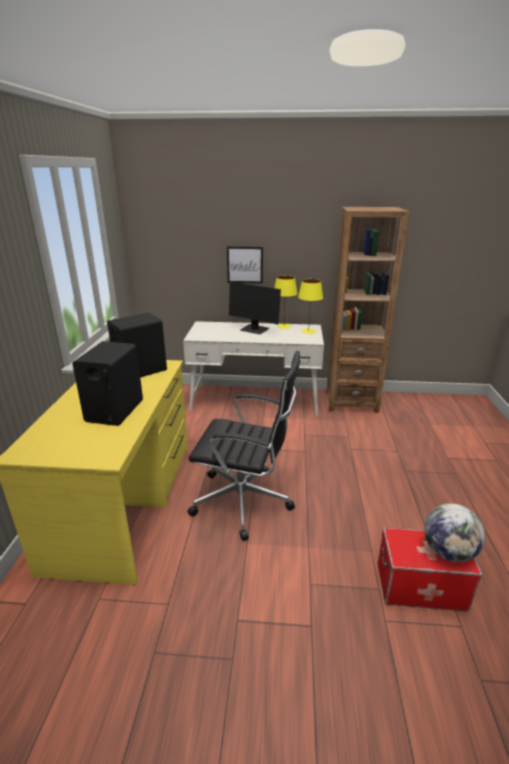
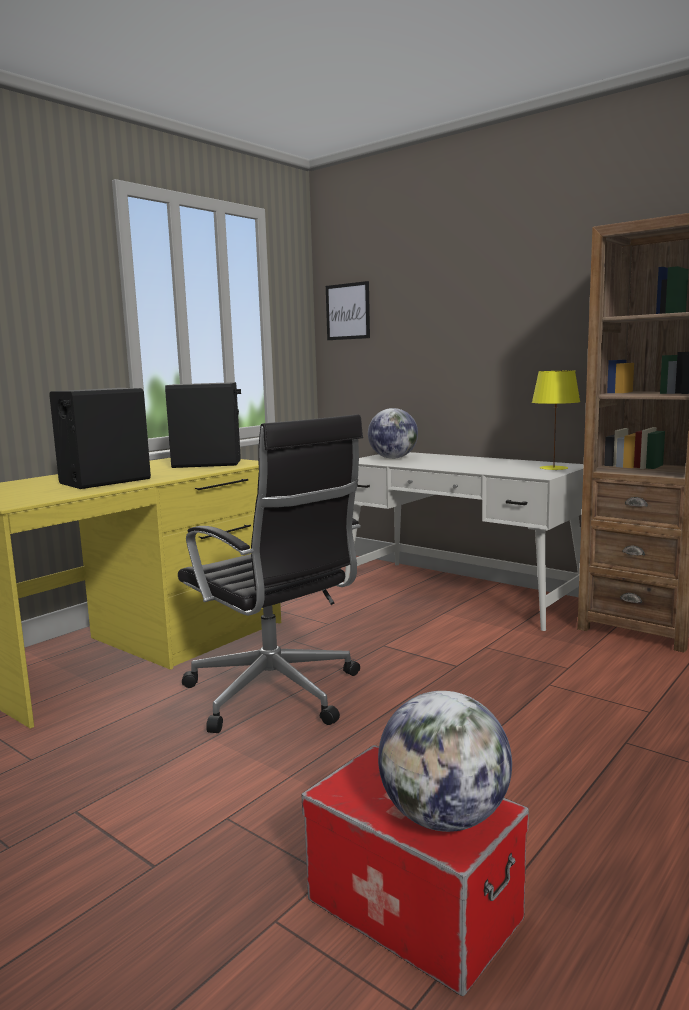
camera: 35 degrees right, 15 degrees down
picture [227,246,263,284] -> picture moved to [326,281,370,340]
monitor [229,282,281,334] -> none
yellow table lamp [274,275,297,329] -> none
none -> globe [368,408,418,459]

